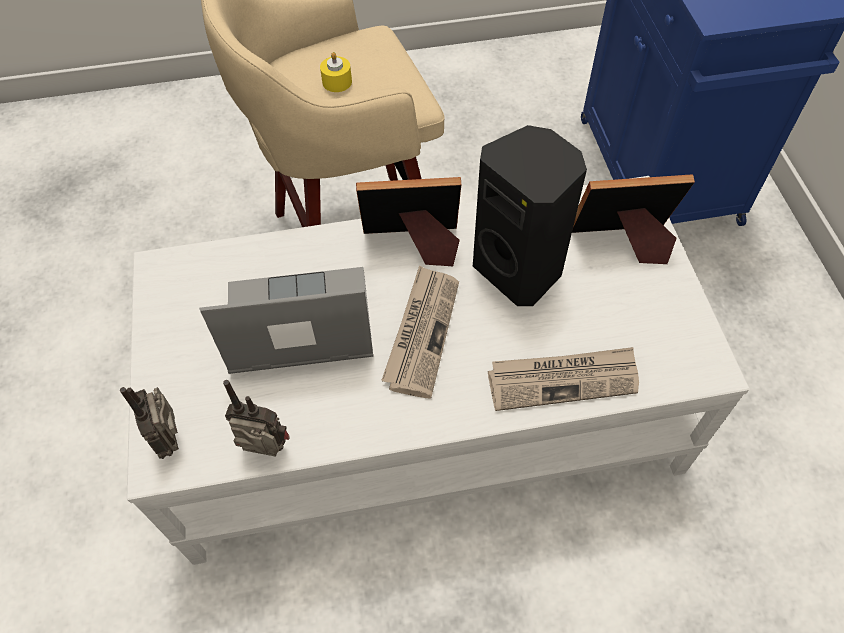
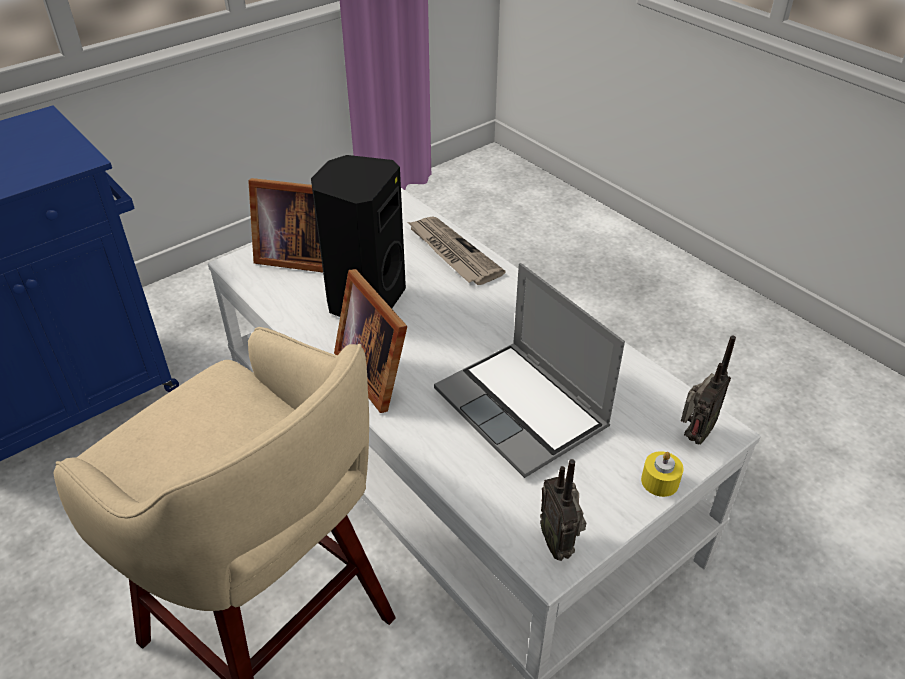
camera: 120 degrees left, 15 degrees down
radio [223,380,290,457] -> radio moved to [540,459,586,561]
yellow candle [320,52,352,92] -> yellow candle moved to [641,451,684,497]
newspaper [381,265,459,398] -> none
picture frame [572,174,695,264] -> picture frame turned 45 degrees counterclockwise [248,178,323,272]

